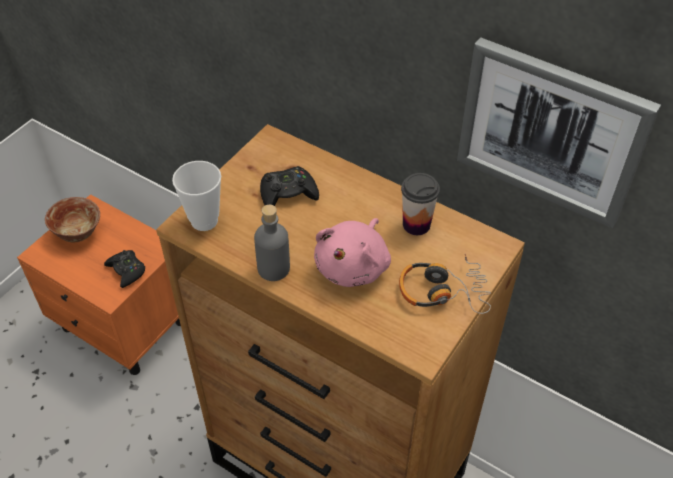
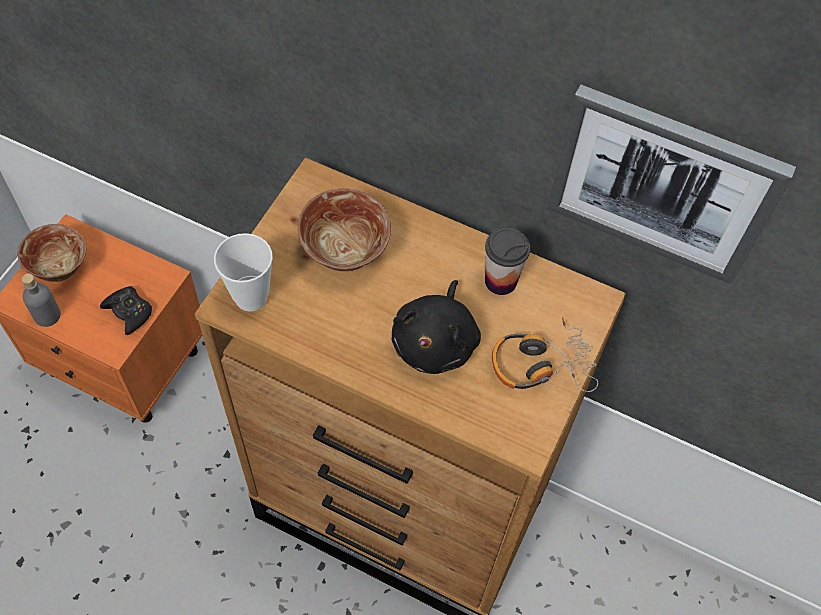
camera: 10 degrees left, 10 degrees up
grey bottle [254,205,290,281] -> grey bottle moved to [22,274,61,327]
black game controller [260,166,319,206] -> bowl [298,189,391,271]
pink plush toy [314,218,391,287] -> black plush toy [391,280,481,374]

